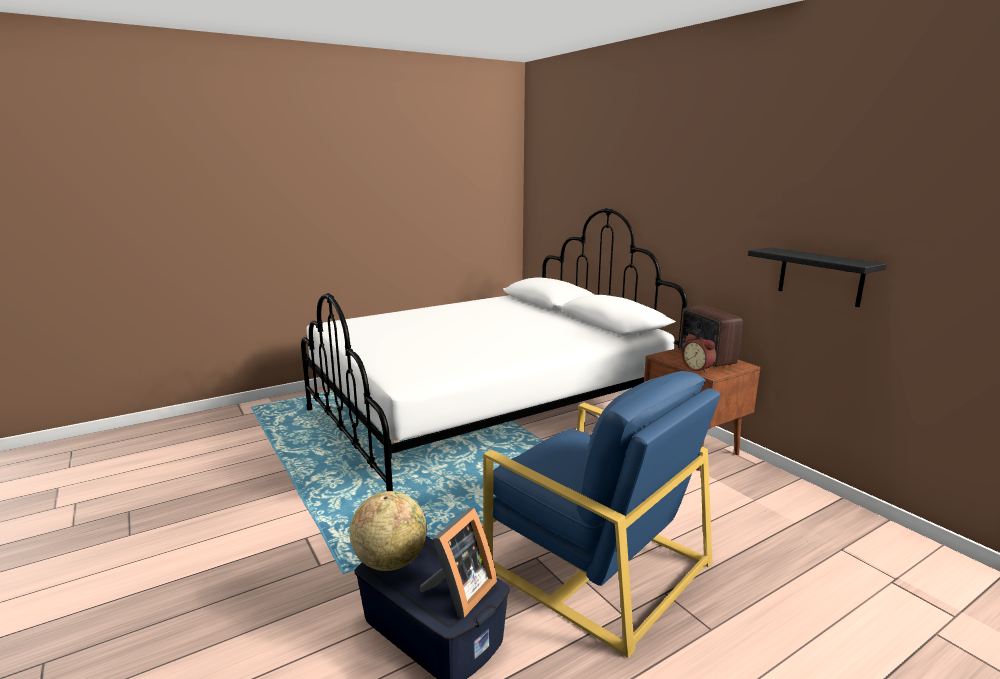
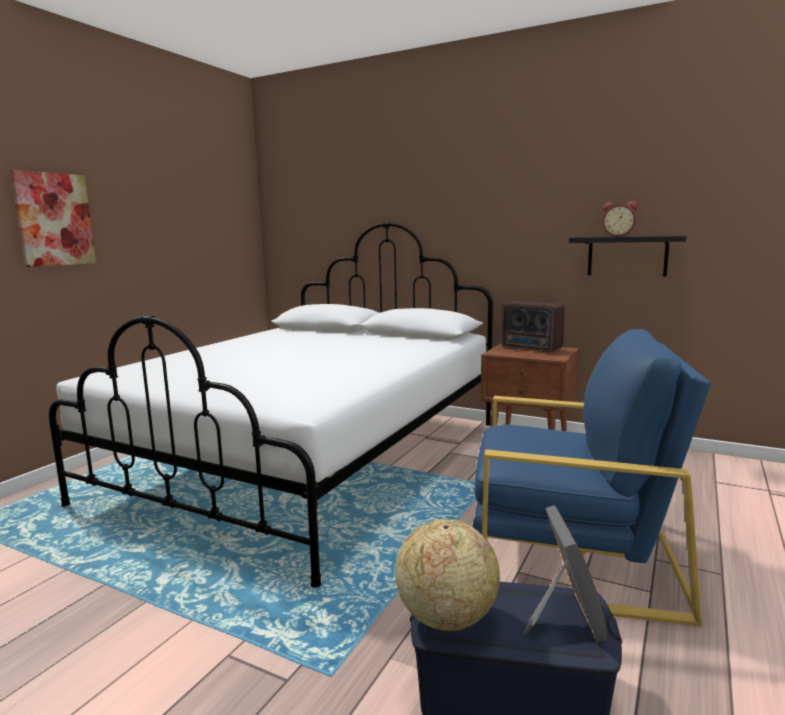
camera: 30 degrees left, 5 degrees down
alarm clock [682,334,716,373] -> alarm clock moved to [603,201,638,237]
none -> picture [10,170,96,267]

